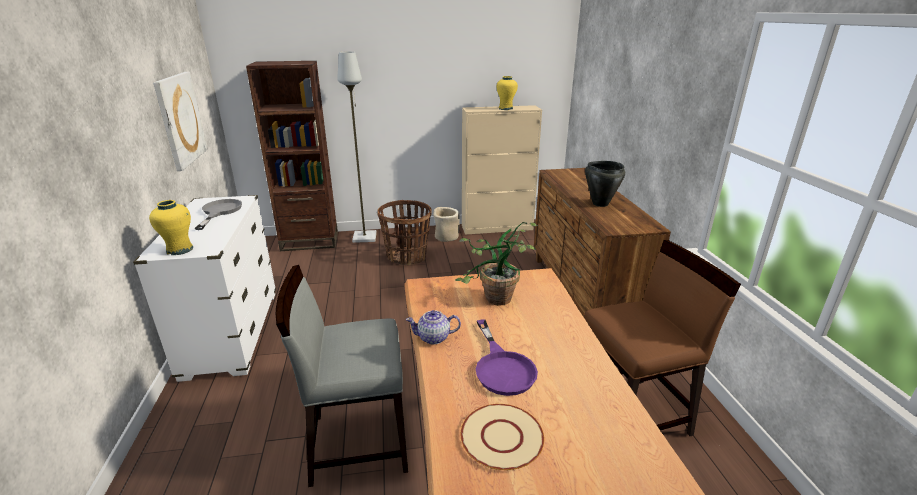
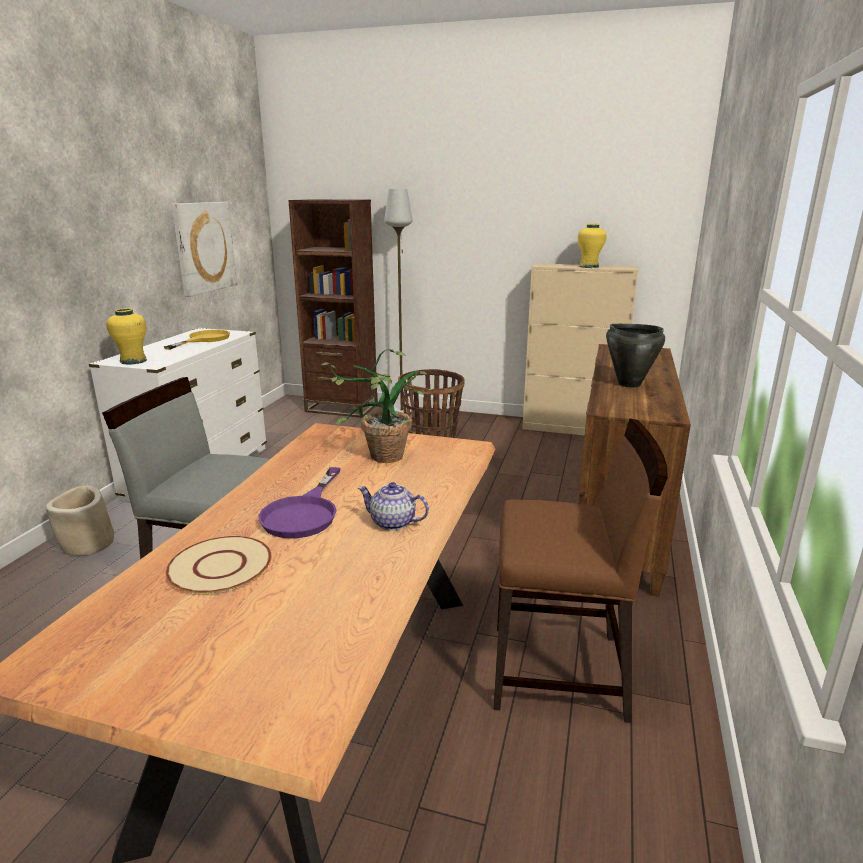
camera: 25 degrees right, 5 degrees down
grey frying pan [195,199,242,230] -> yellow frying pan [164,330,230,350]
teapot [406,310,461,345] -> teapot moved to [358,482,429,531]
beige planter [433,207,460,242] -> beige planter moved to [45,486,114,556]

